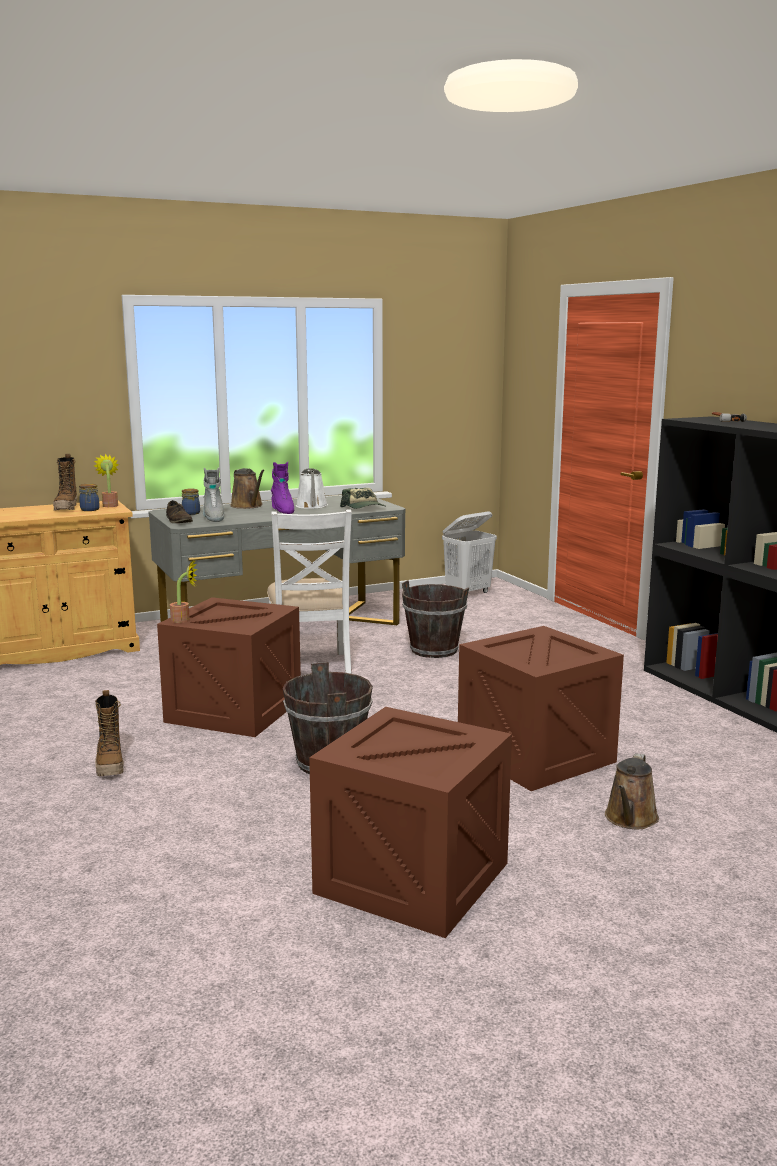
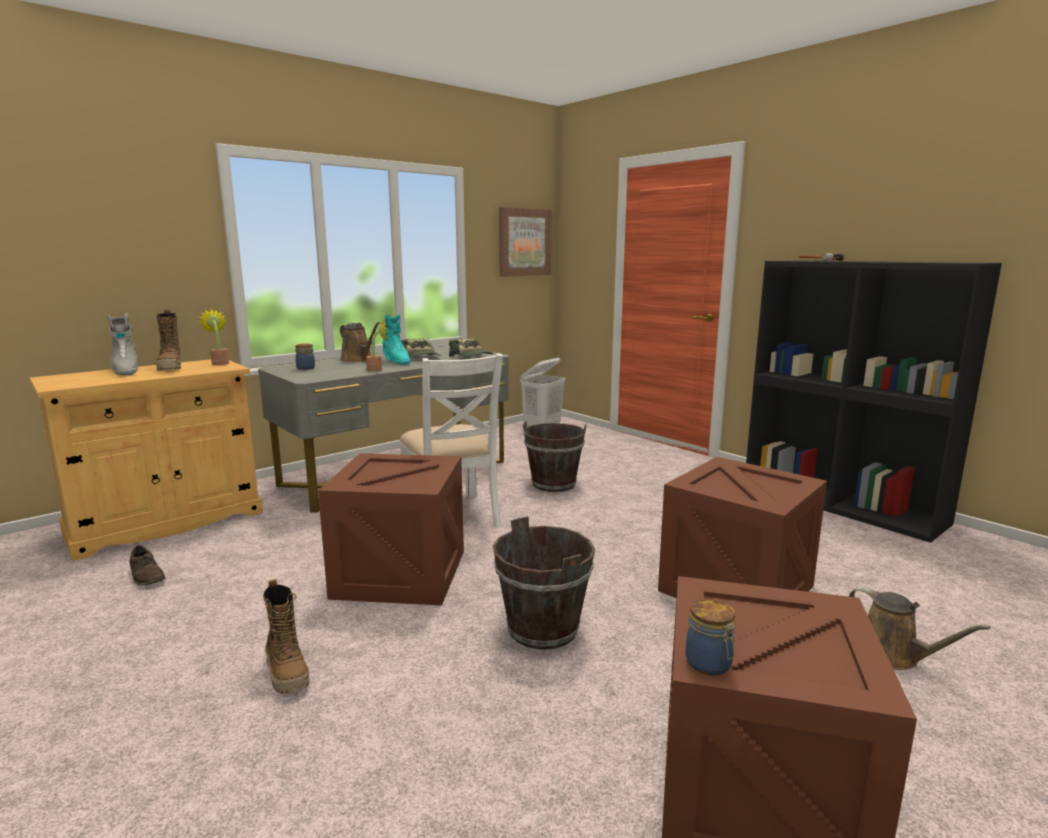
camera: 15 degrees left, 0 degrees up
jar [79,483,100,511] -> jar moved to [685,599,735,675]
brown shoe [166,500,193,523] -> brown shoe moved to [129,545,166,586]
potted plant [170,560,198,623] -> potted plant moved to [366,321,387,371]
grey boot [203,468,224,522] -> grey boot moved to [107,313,138,376]
purple boot [271,462,294,514] -> turquoise boot [382,314,410,365]
white watering can [296,468,328,509] -> cap [401,338,441,357]
brown watering can [605,753,659,829] -> brown watering can turned 45 degrees counterclockwise [849,586,991,670]
none -> picture [499,207,552,277]

